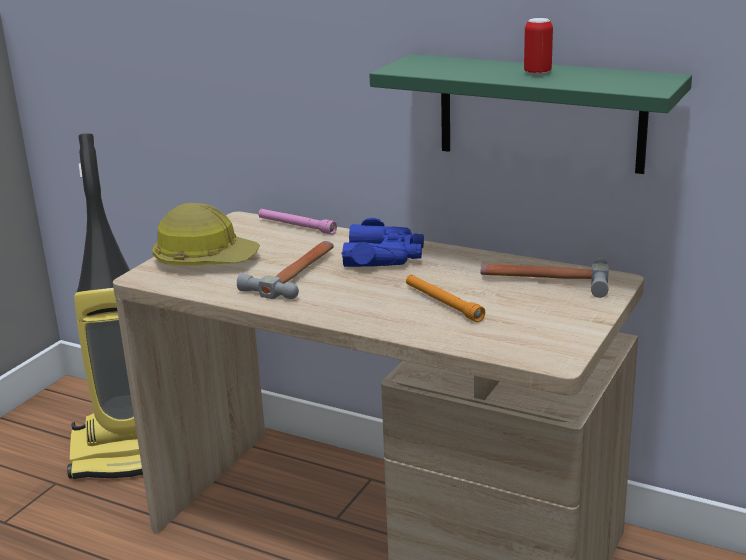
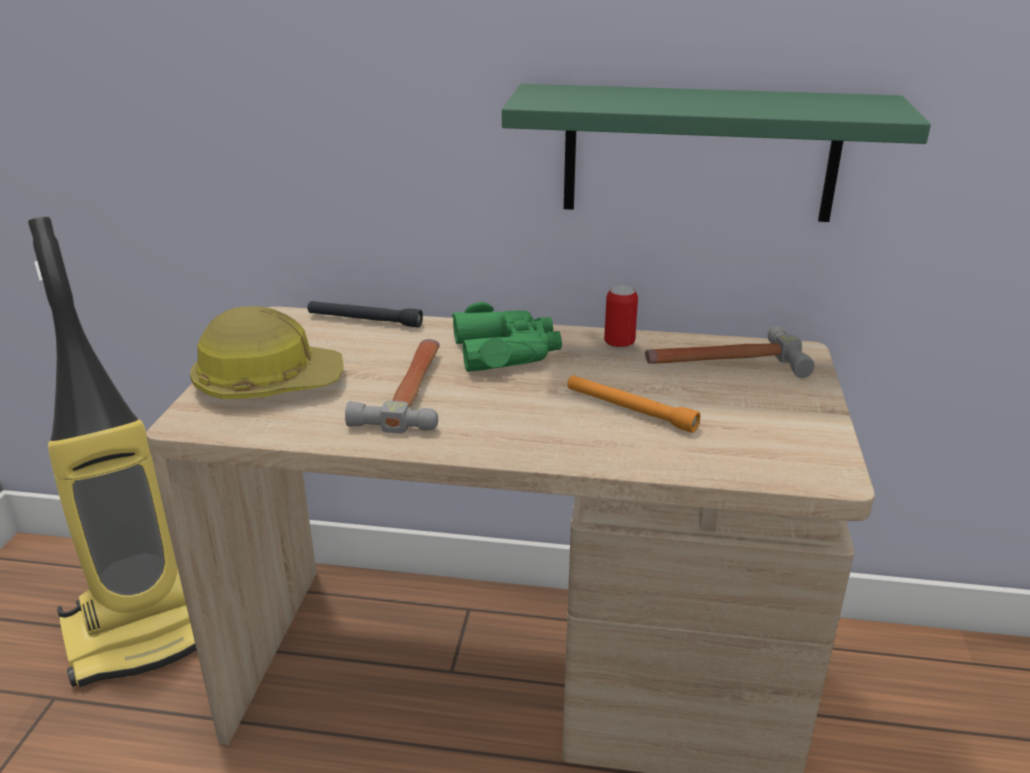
camera: 20 degrees left, 5 degrees up
pink flashlight [258,209,337,235] -> black flashlight [307,301,423,327]
blue binoculars [341,218,424,267] -> green binoculars [452,302,562,372]
can [524,18,553,76] -> can moved to [604,285,638,349]

